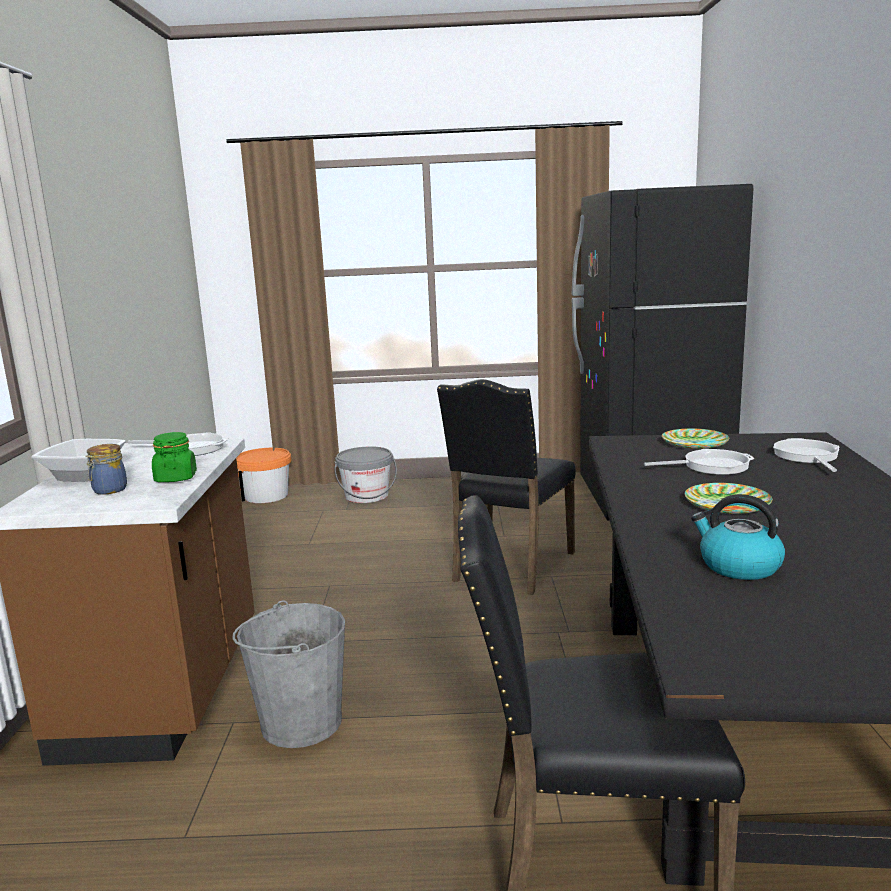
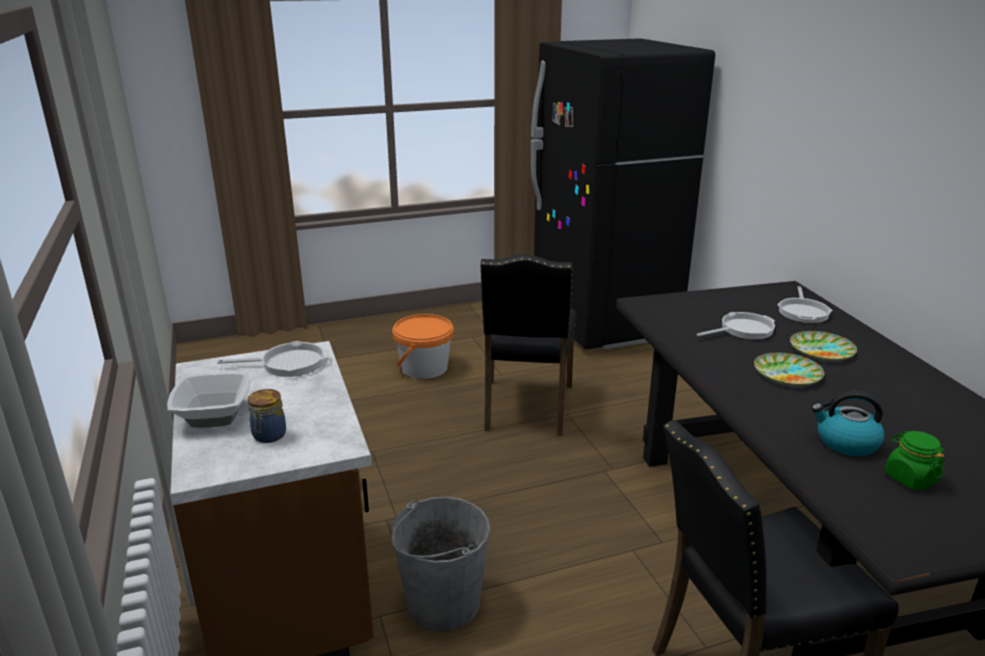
camera: 20 degrees left, 10 degrees up
green jar [152,432,197,482] -> green jar moved to [885,431,945,491]
orange bucket [236,448,291,503] -> orange bucket moved to [392,314,454,379]
grey bucket [335,446,397,503] -> none
plate [662,428,729,449] -> plate moved to [790,331,857,361]
frying pan [773,438,839,472] -> frying pan turned 150 degrees counterclockwise [777,286,832,323]

